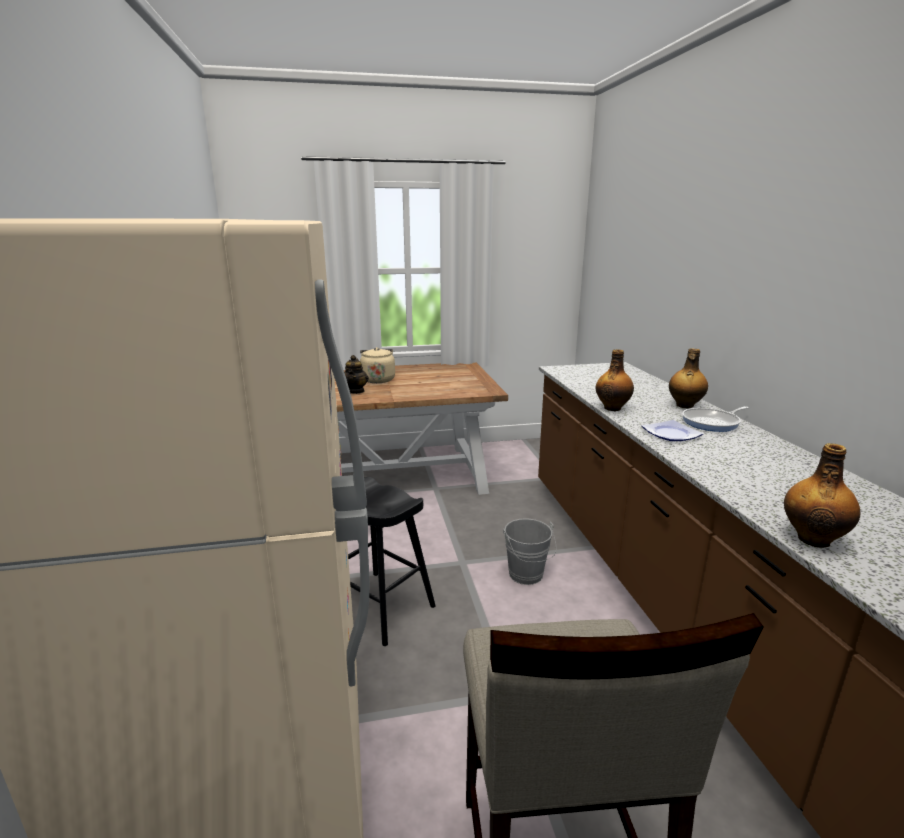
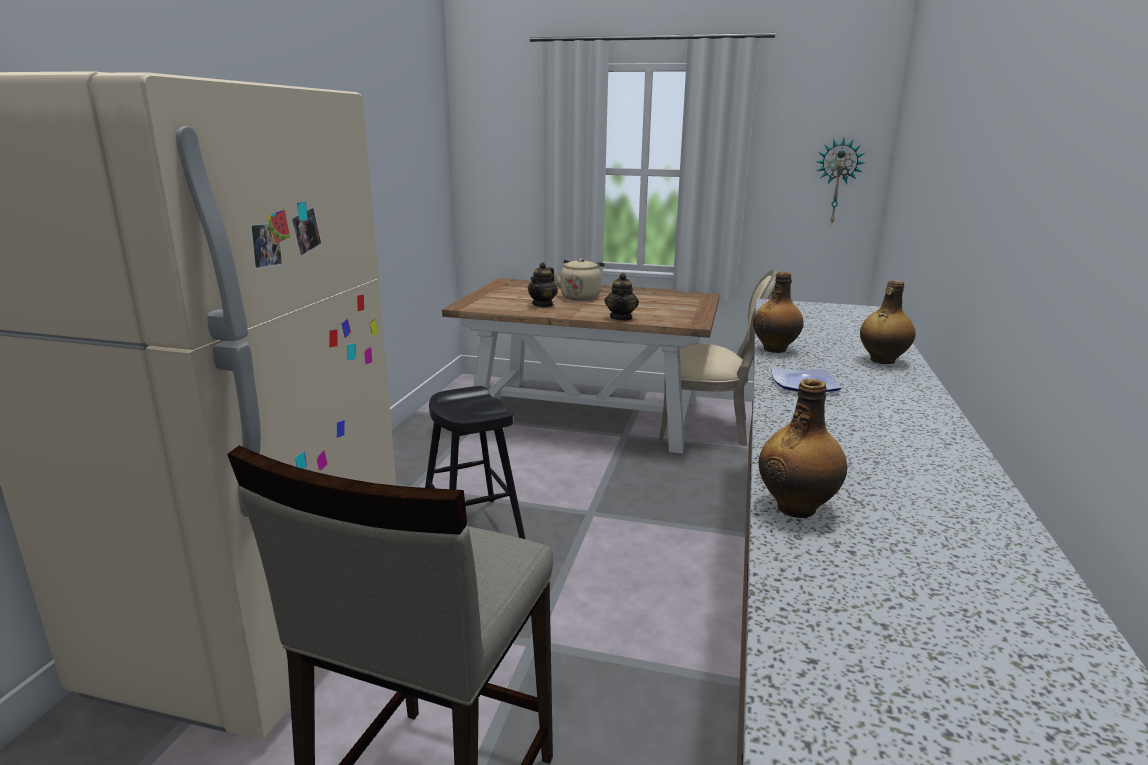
camera: 25 degrees right, 0 degrees up
grey bucket [503,518,557,585] -> none
frying pan [682,406,749,432] -> none
none -> teapot [604,273,639,321]
none -> beige chair [658,270,780,446]
none -> wall clock [816,138,865,223]

